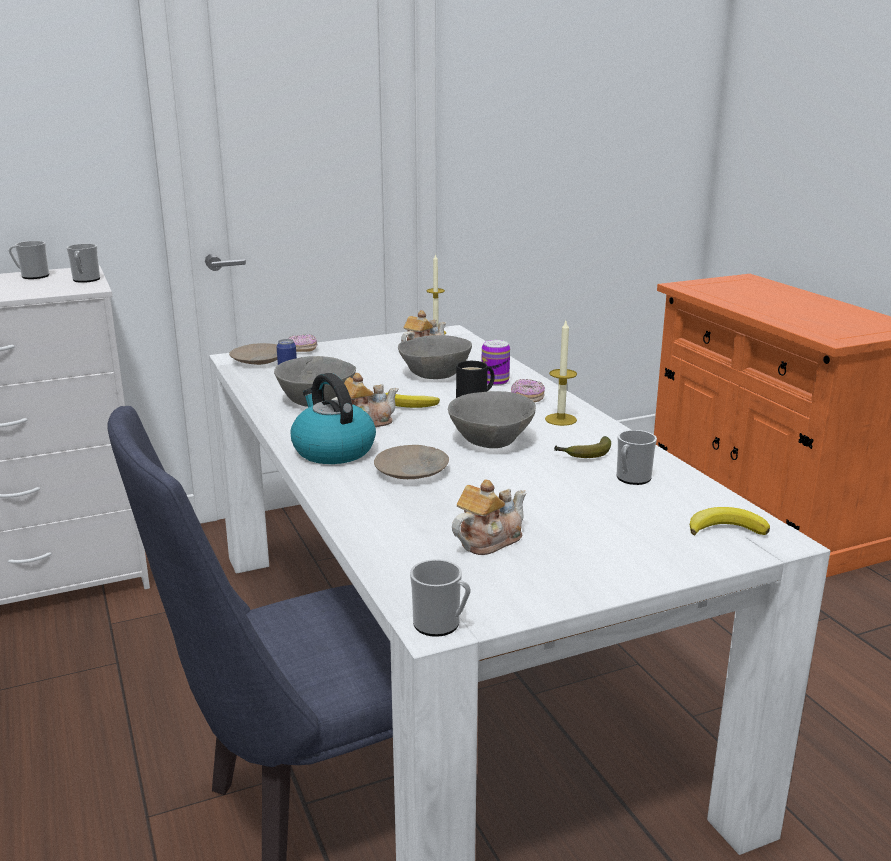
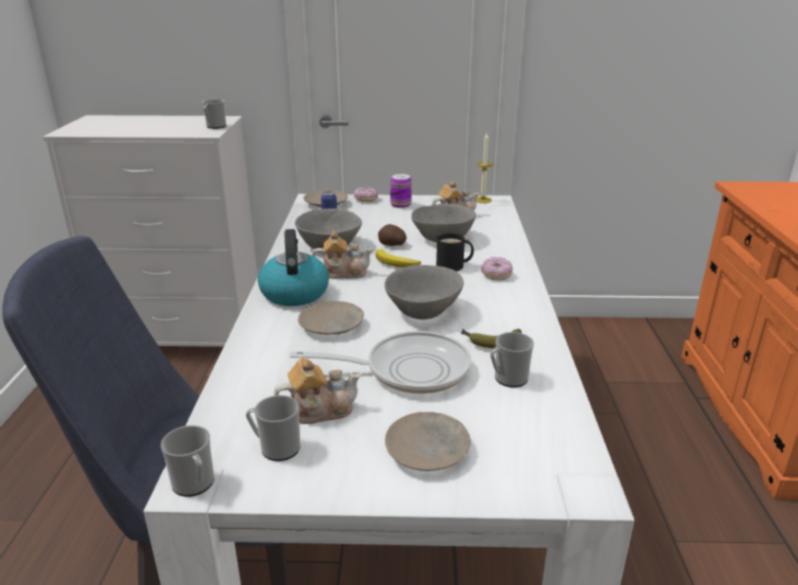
camera: 25 degrees right, 5 degrees up
mug [8,241,49,279] -> mug moved to [246,395,300,461]
can [482,340,510,386] -> can moved to [390,174,411,208]
candle [545,321,577,426] -> none
banana [690,507,770,535] -> none
none -> frying pan [289,331,471,394]
none -> potato [378,224,406,246]
none -> beige plate [385,412,471,471]

